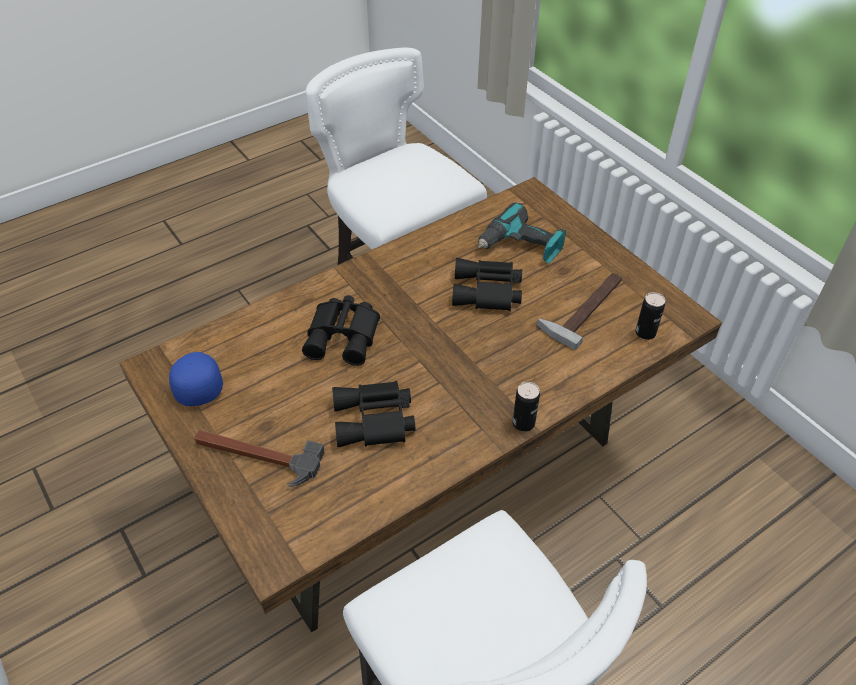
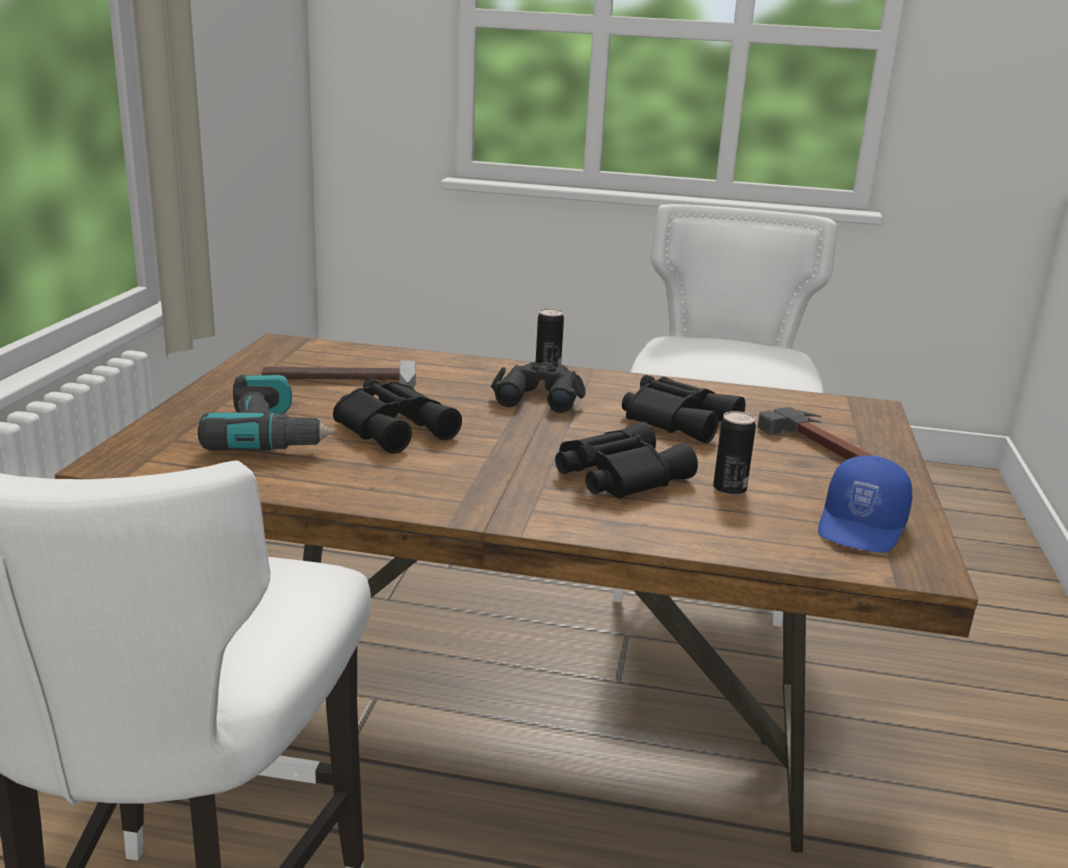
camera: 135 degrees left, 25 degrees down
can [635,292,665,340] -> can moved to [713,411,756,495]
none -> black binoculars [491,361,586,413]

